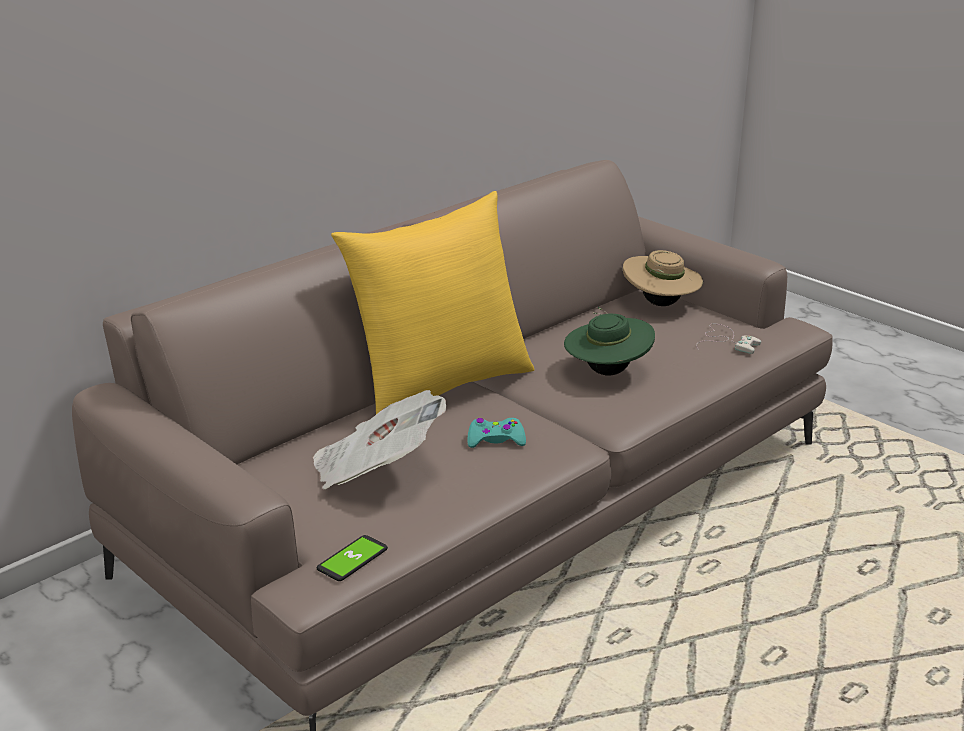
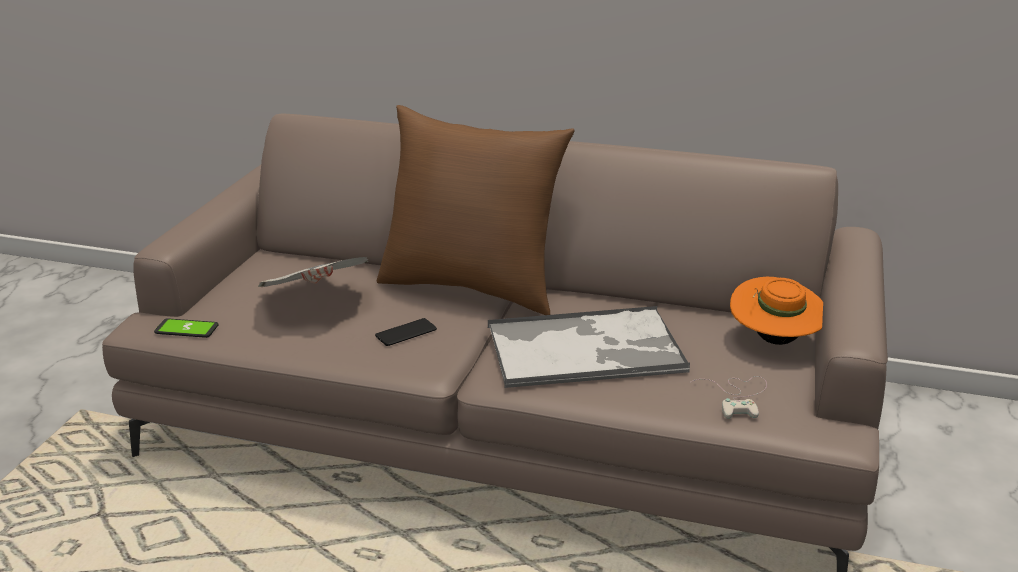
camera: 60 degrees right, 0 degrees up
yellow pillow [331,191,535,414] -> brown pillow [377,105,575,315]
turquoise game controller [468,418,526,448] -> phone [375,318,437,346]
green hat [564,307,655,375] -> tray [488,306,690,388]
beige hat [623,250,703,306] -> orange hat [730,277,823,345]

